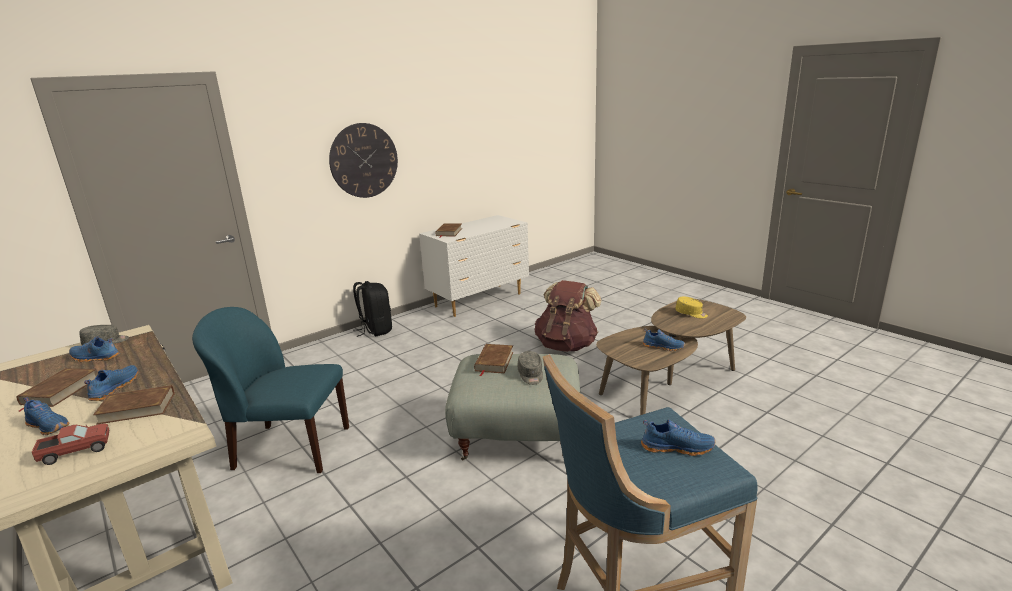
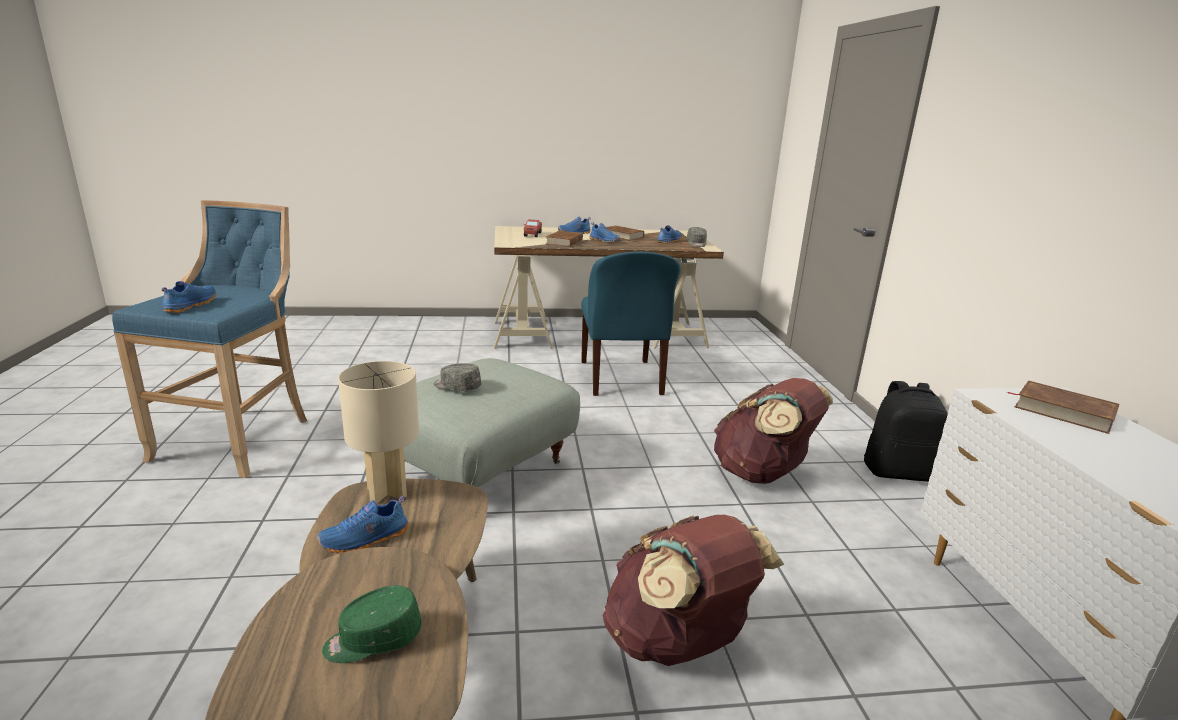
camera: 120 degrees right, 0 degrees up
blue chair [192,307,349,473] -> blue chair turned 135 degrees clockwise [581,252,681,396]
wall clock [329,123,398,198] -> none
brown book [474,344,513,376] -> none
blue shoe [641,419,715,456] -> blue shoe turned 150 degrees clockwise [162,281,216,313]
yellow cap [676,296,708,318] -> green cap [322,585,421,663]
none -> beige table lamp [338,361,419,504]
none -> brown backpack [714,378,833,484]

